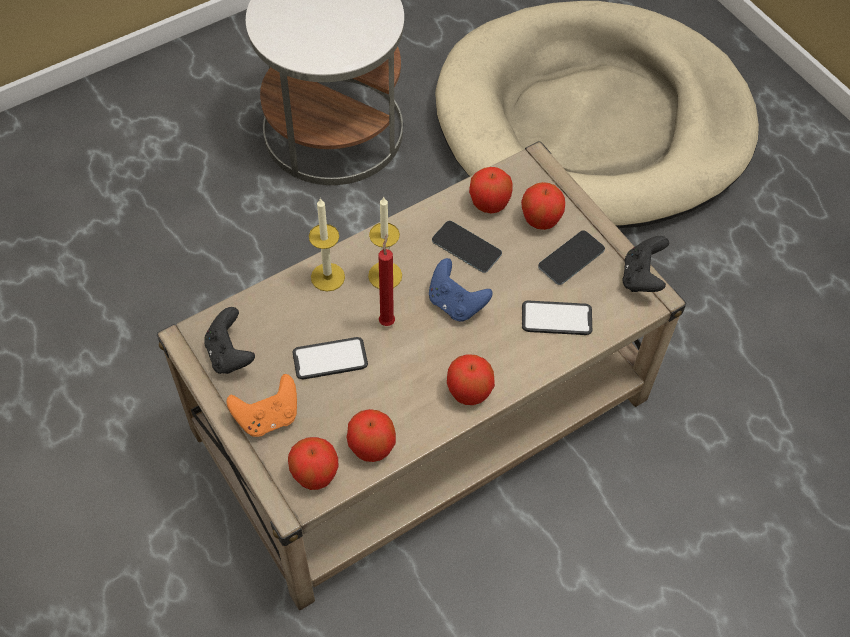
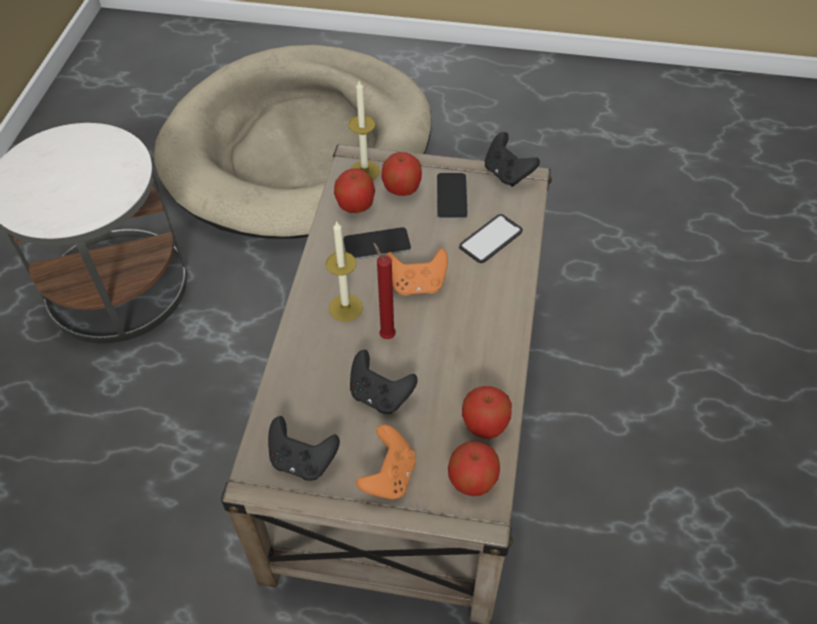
camera: 45 degrees left, 5 degrees down
phone [292,337,368,379] -> black game controller [350,350,418,414]
candle [309,198,345,291] -> candle moved to [348,81,380,180]
blue game controller [429,258,492,322] -> orange game controller [386,248,448,296]
apple [447,354,495,405] -> none

